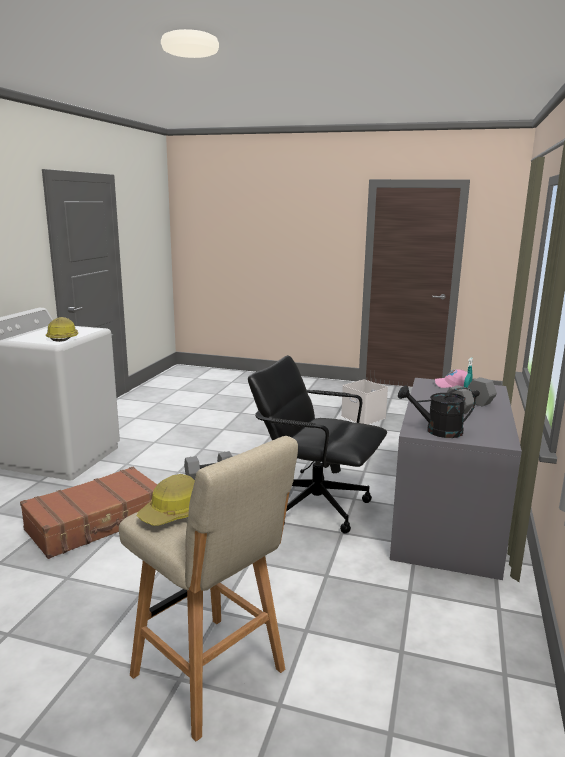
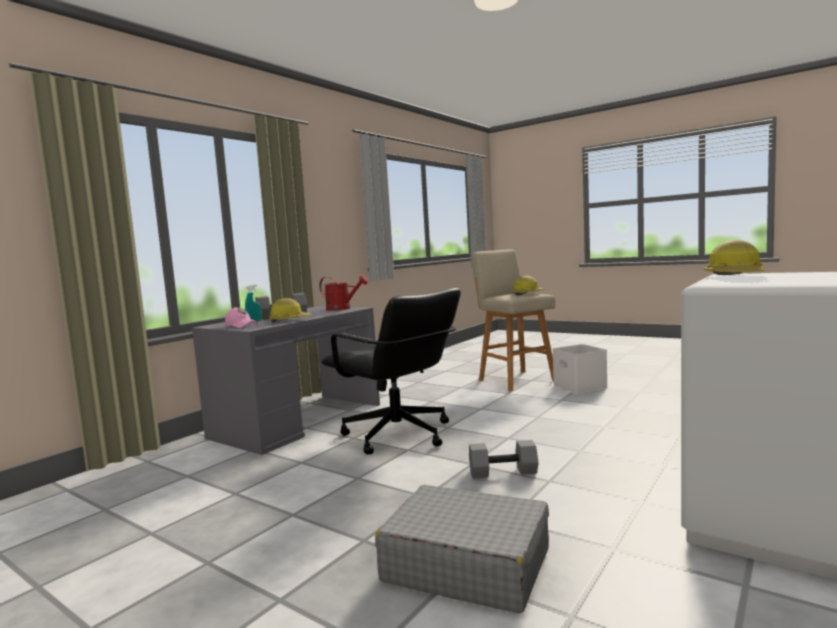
camera: 160 degrees left, 10 degrees down
brown suitcase [20,467,157,559] -> none
white storage box [341,379,388,425] -> white storage box moved to [552,344,607,394]
black watering can [398,385,476,438] -> red watering can [319,275,368,311]
none -> hard hat [268,298,312,322]
none -> grey suitcase [375,485,549,613]

